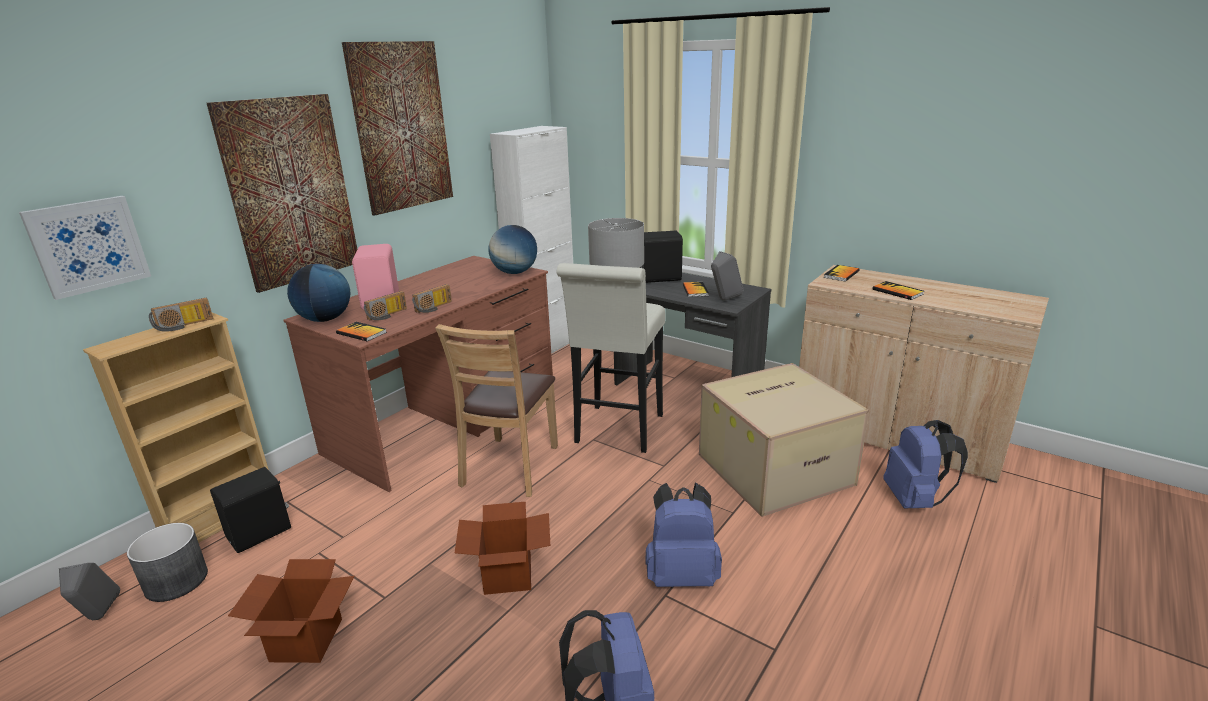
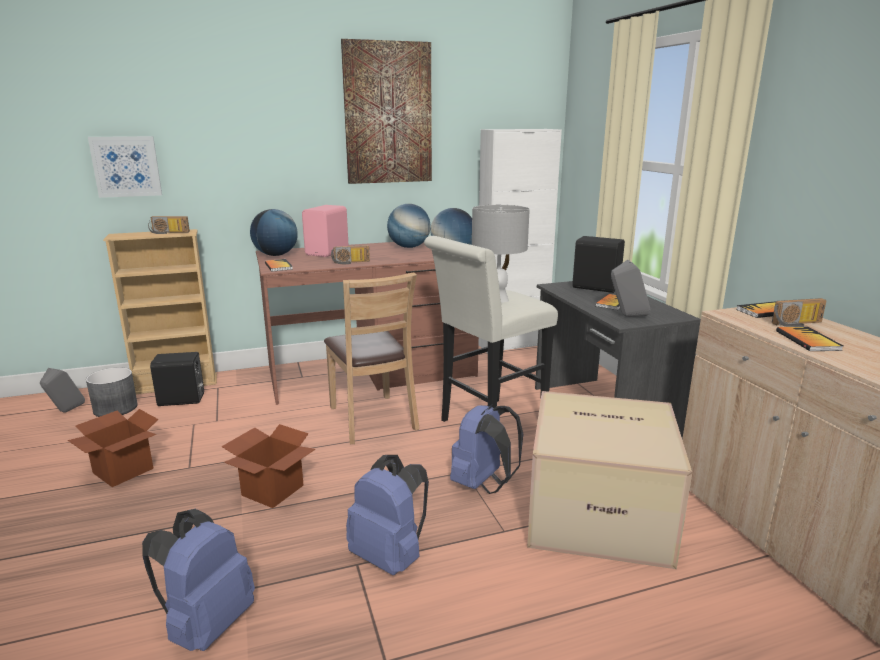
camera: 35 degrees right, 5 degrees down
picture [207,94,357,293] -> none
radio [364,291,407,320] -> radio moved to [772,298,827,327]
brown chair [435,324,558,497] -> brown chair turned 75 degrees counterclockwise [324,272,419,444]
blue backpack [883,420,968,509] -> blue backpack moved to [450,404,523,494]
none -> globe [387,204,431,248]

